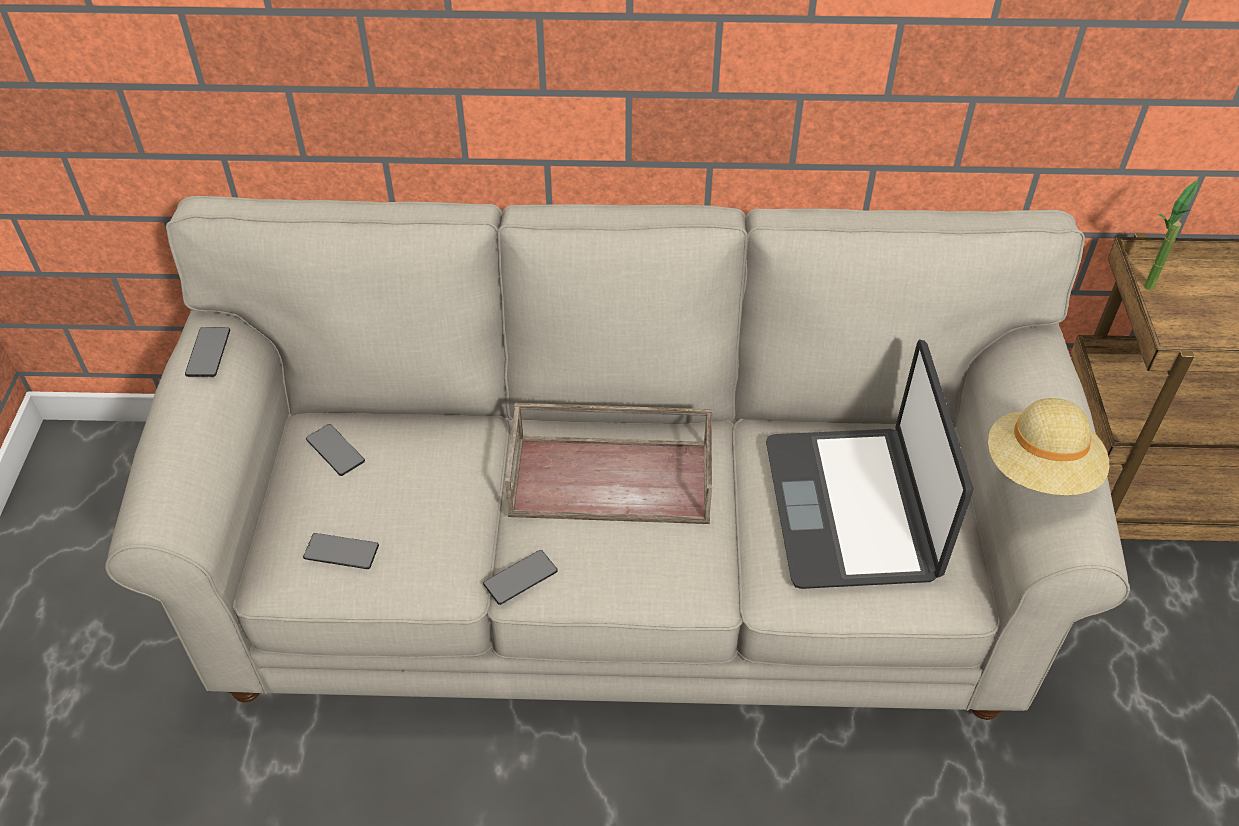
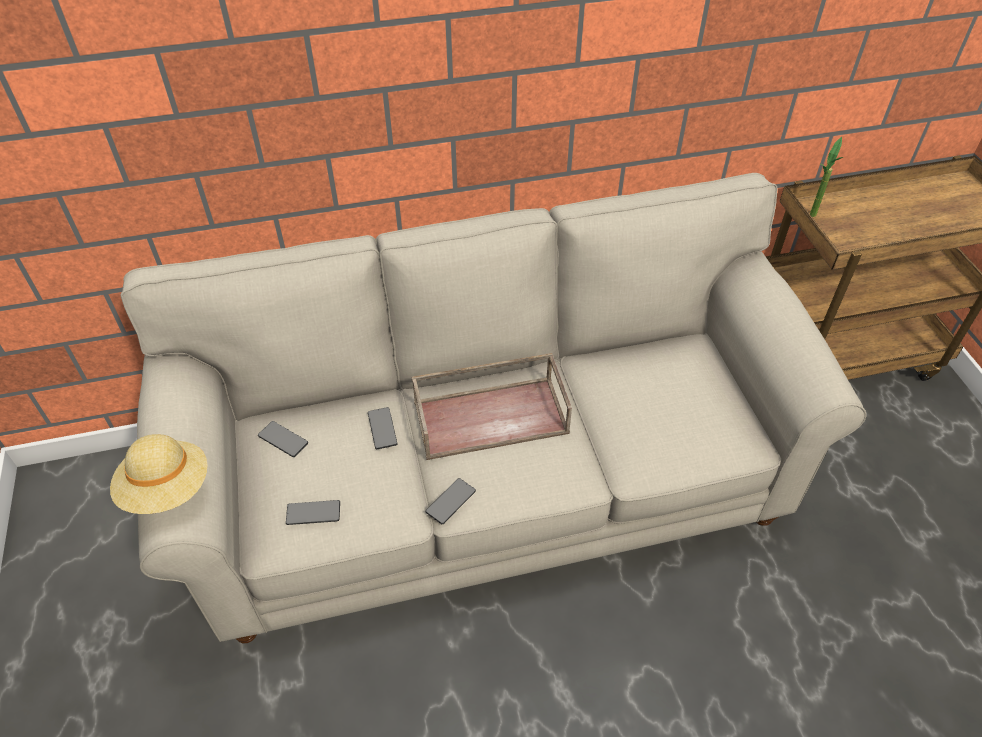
camera: 15 degrees left, 0 degrees up
phone [185,327,230,377] -> phone moved to [368,407,397,449]
laptop [766,340,974,589] -> none
beige hat [988,398,1109,495] -> beige hat moved to [110,434,207,514]

